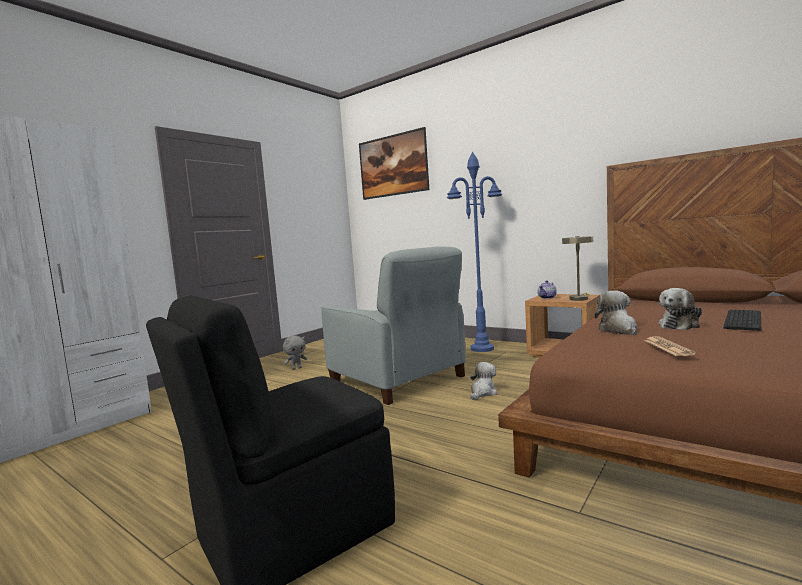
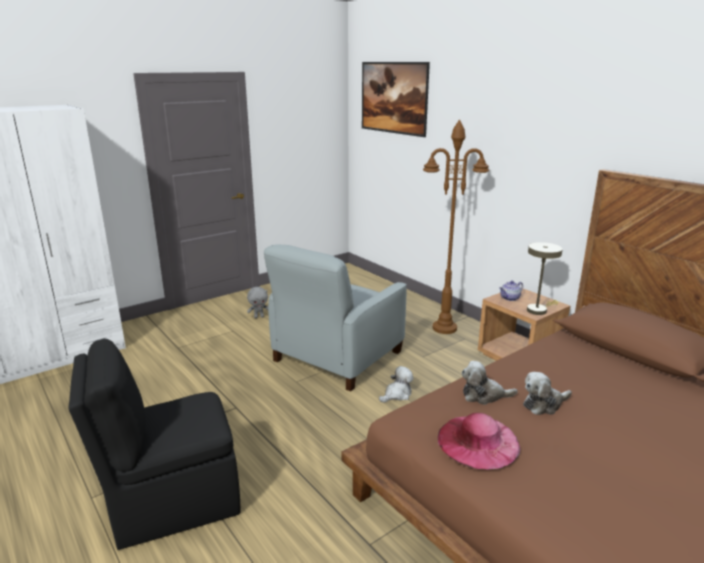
camera: 15 degrees right, 15 degrees up
grey armchair [321,246,465,405] -> grey armchair turned 60 degrees clockwise [264,245,407,391]
blue floor lamp [447,152,502,352] -> brown floor lamp [423,120,489,334]
plush toy [595,290,637,335] -> plush toy turned 105 degrees counterclockwise [461,361,518,405]
newspaper [645,336,696,356] -> pink hat [438,413,520,469]
keyboard [723,310,761,331] -> none

